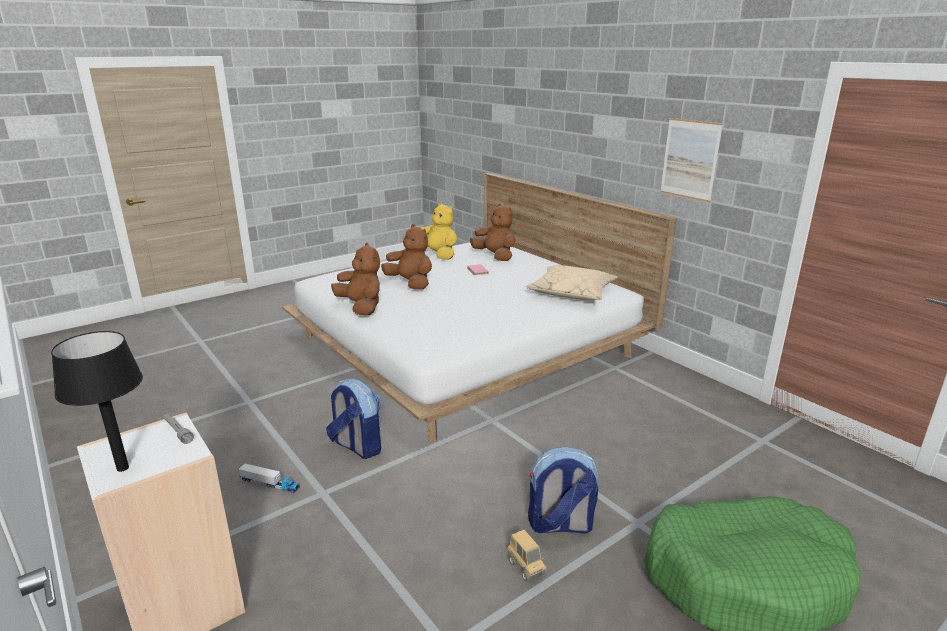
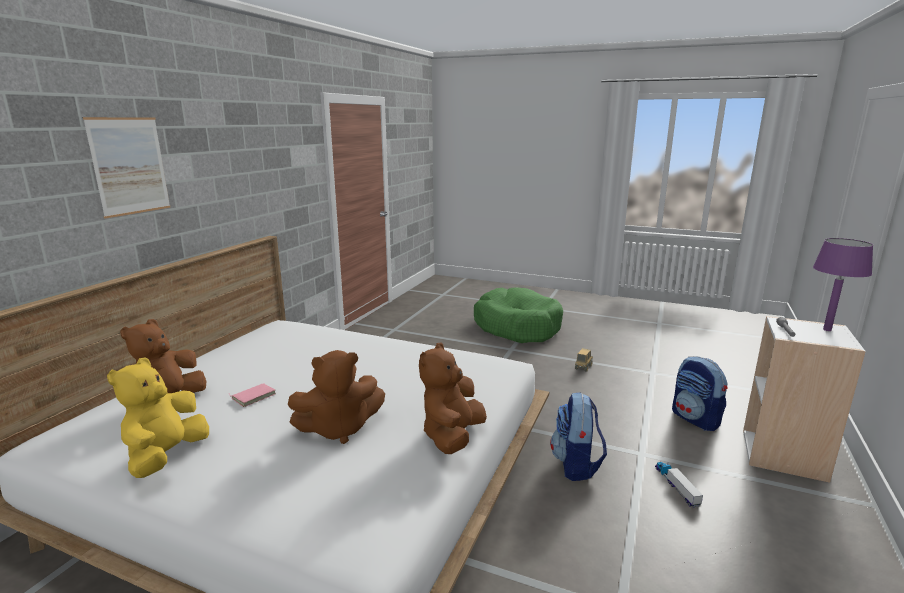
camera: 120 degrees left, 5 degrees down
black table lamp [51,331,143,472] -> purple table lamp [813,238,873,331]
brown plush toy [381,224,432,290] -> brown plush toy turned 120 degrees counterclockwise [288,350,385,444]
beige pillow [526,265,618,300] -> none
backpack [528,447,598,534] -> backpack moved to [672,356,728,431]
picture [660,118,723,202] -> picture moved to [83,117,170,219]

